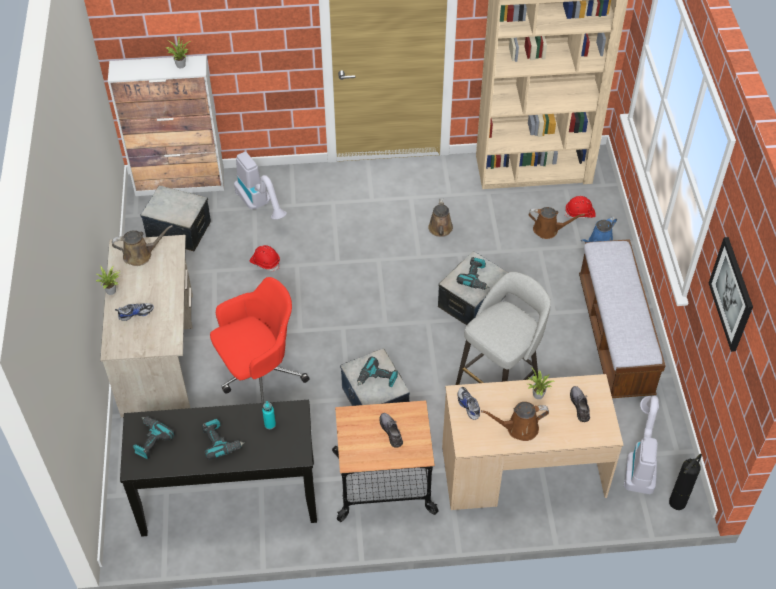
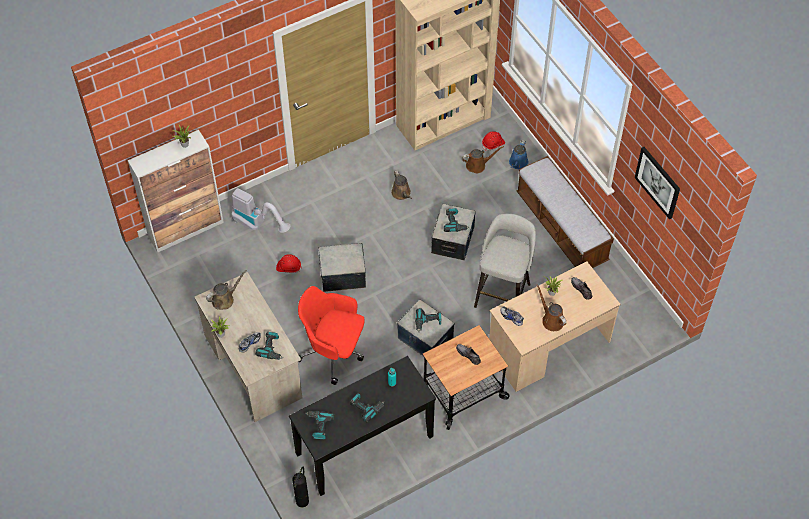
camera: 25 degrees left, 5 degrees up
storage box [140,186,211,251] -> storage box moved to [319,243,366,292]
red office chair [210,277,309,403] -> red office chair turned 105 degrees counterclockwise [298,286,365,385]
brown watering can [481,402,549,441] -> brown watering can turned 90 degrees clockwise [537,284,567,331]
vacuum cleaner [624,396,659,494] -> none
fire extinguisher [669,454,702,510] -> fire extinguisher moved to [292,467,309,507]
none -> power drill [255,332,283,360]

